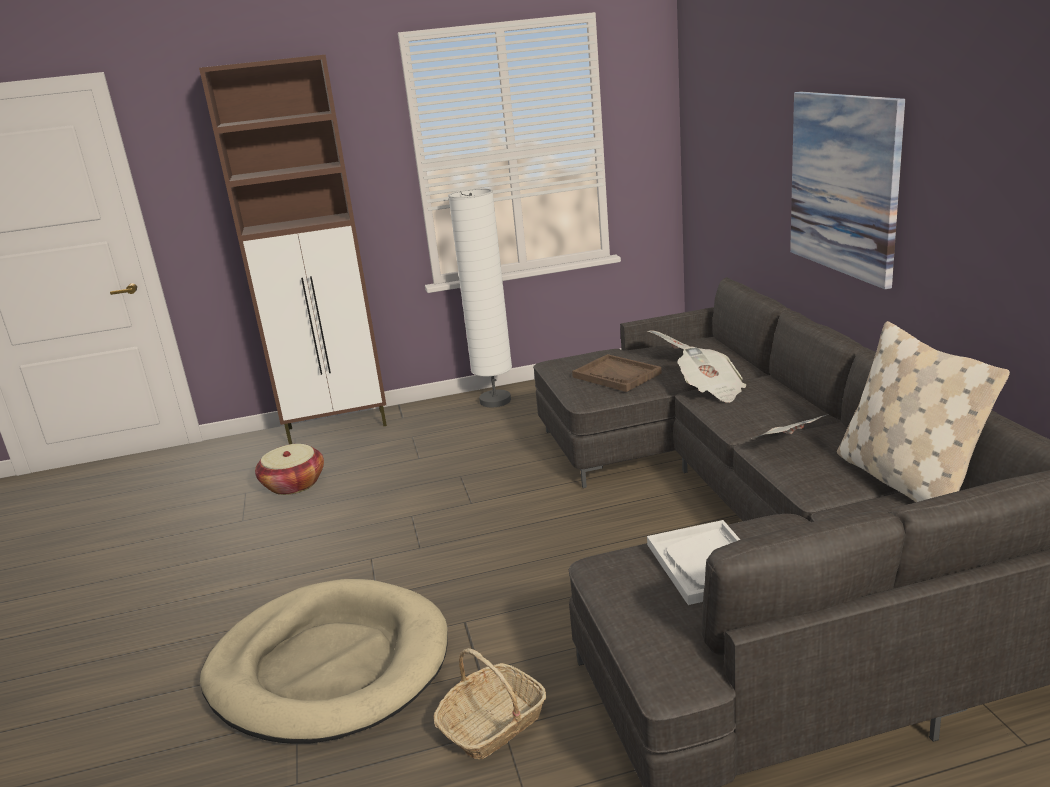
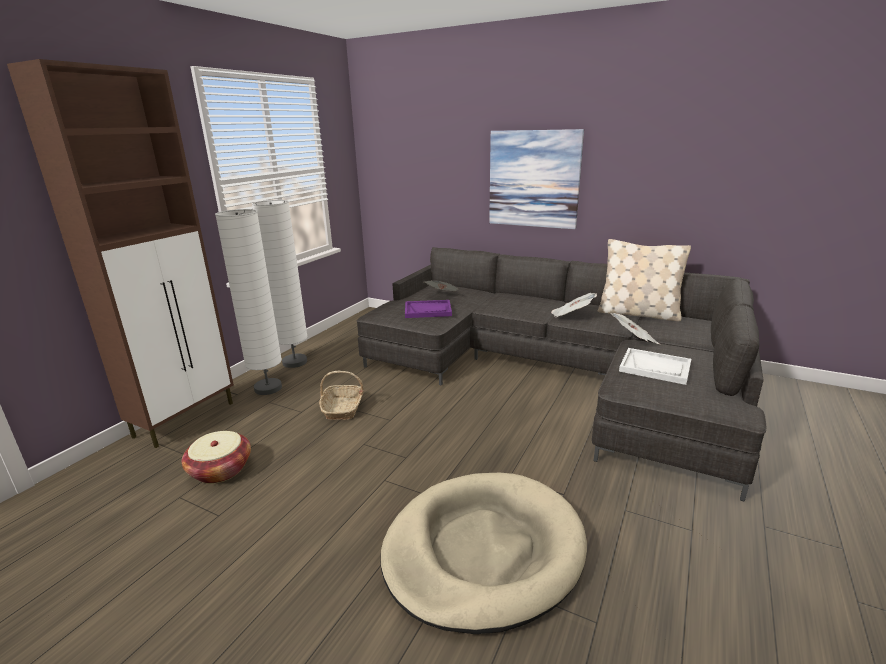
camera: 50 degrees left, 0 degrees up
basket [433,648,546,759] -> basket moved to [319,371,364,420]
brown tray [572,354,661,392] -> purple tray [405,300,452,318]
newspaper [677,346,747,403] -> newspaper moved to [610,313,659,344]
none -> white floor lamp [215,209,282,395]

